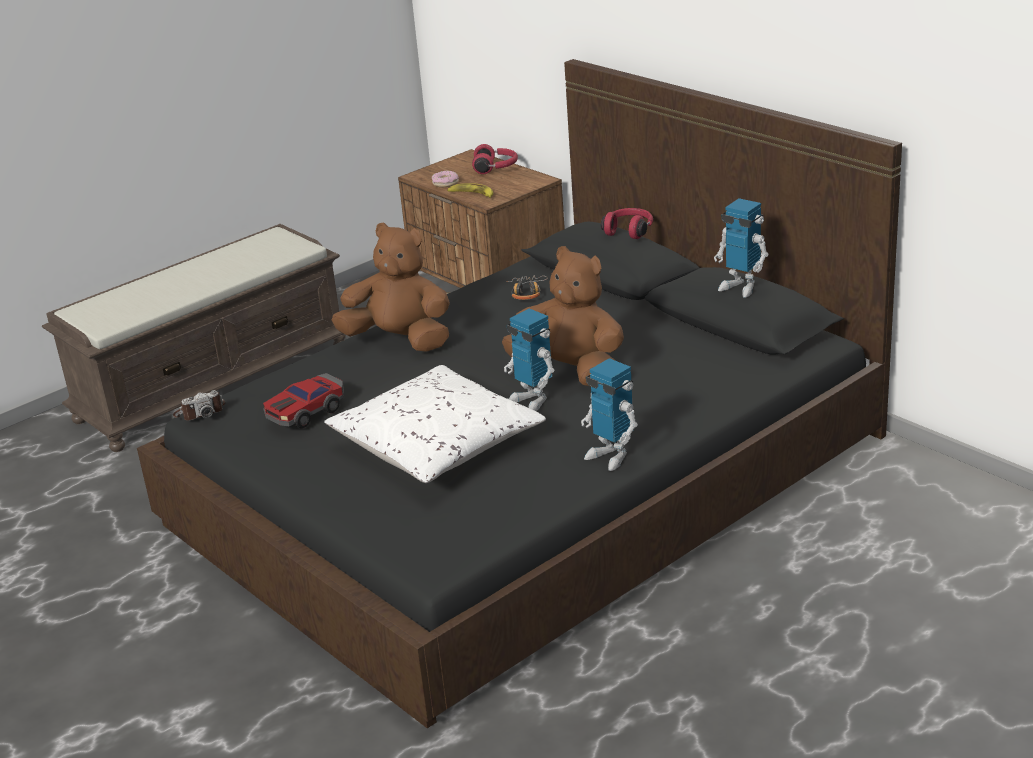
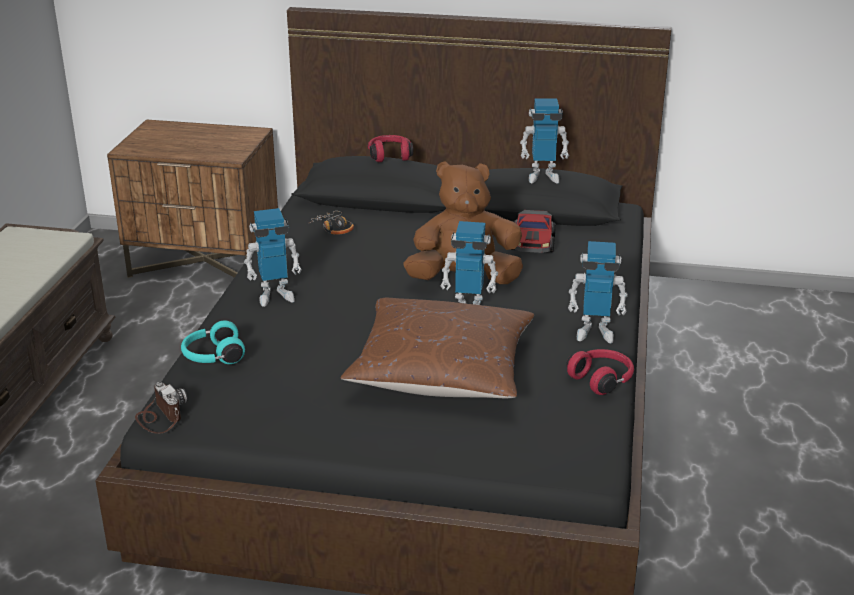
camera: 40 degrees left, 0 degrees up
camera [173,390,225,420] -> camera turned 60 degrees counterclockwise [135,382,188,434]
toy car [263,373,344,428] -> toy car moved to [511,210,556,253]
white pillow [324,365,546,483] -> brown pillow [341,297,534,398]
brown plush toy [331,223,450,352] -> toy robot [244,208,302,307]
donut [431,170,459,187] -> none
banana [447,183,493,198] -> none
red headphones [472,144,518,174] -> red headphones moved to [566,349,634,395]
none -> turquoise headphones [181,321,245,364]

